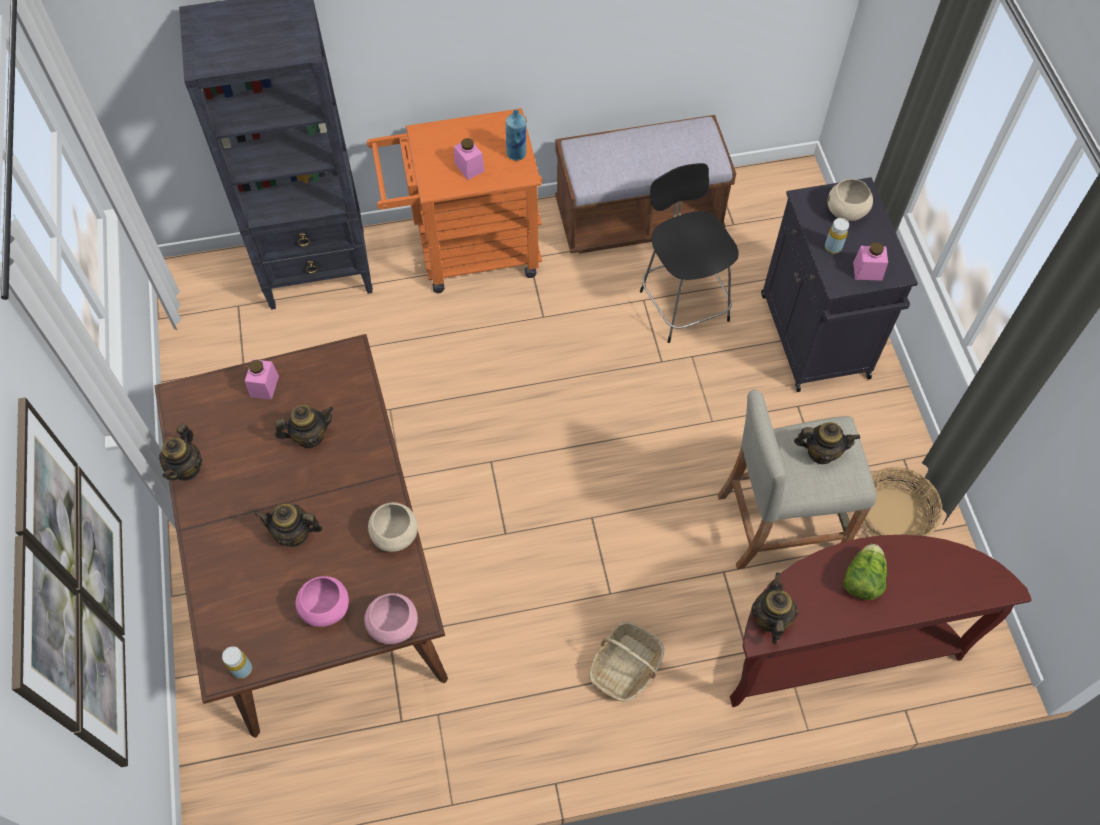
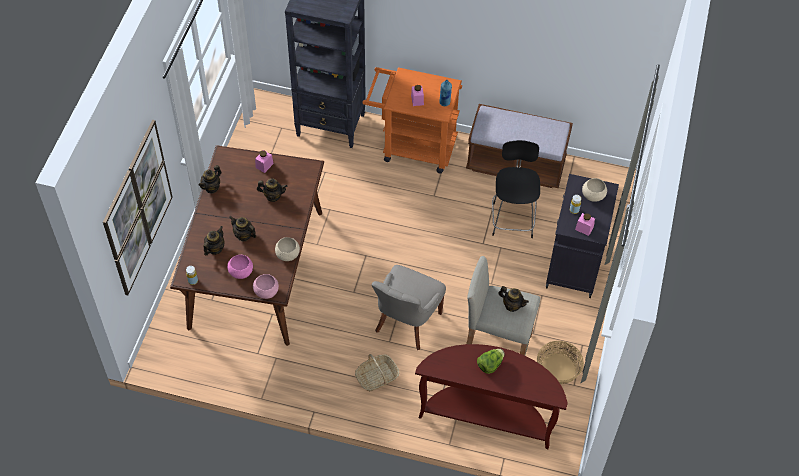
camera: 25 degrees right, 5 degrees down
teapot [751,572,798,645] -> teapot moved to [203,226,225,255]
none -> grey chair [371,265,446,350]

